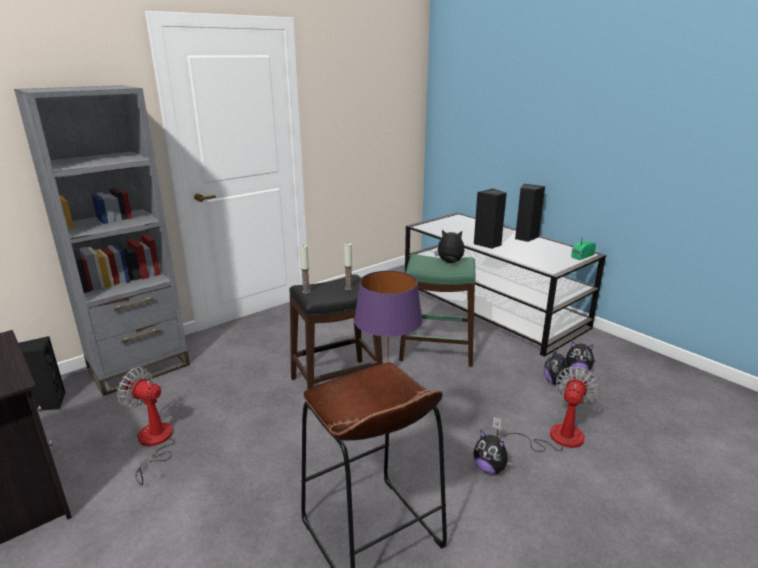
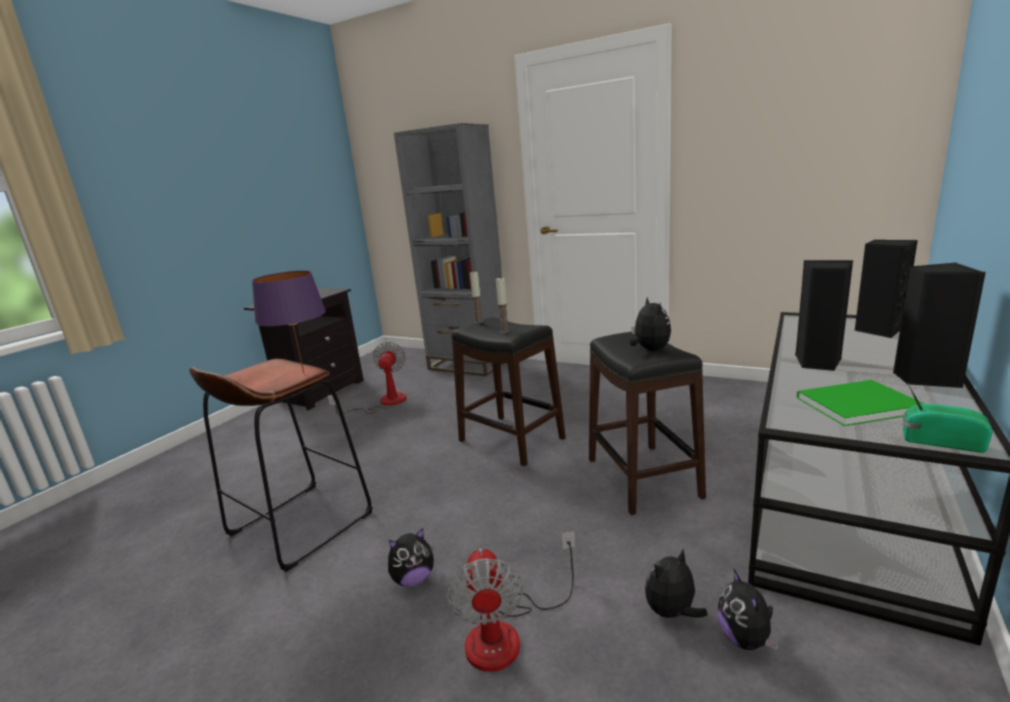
camera: 70 degrees right, 5 degrees down
black speaker [18,336,66,410] -> black speaker moved to [854,240,918,338]
green stool [399,254,475,367] -> black stool [589,332,706,515]
plush toy [473,431,514,474] -> plush toy turned 135 degrees counterclockwise [388,528,434,587]
fan [492,367,600,452] -> fan turned 75 degrees clockwise [446,531,575,672]
none -> green book [797,380,925,426]

